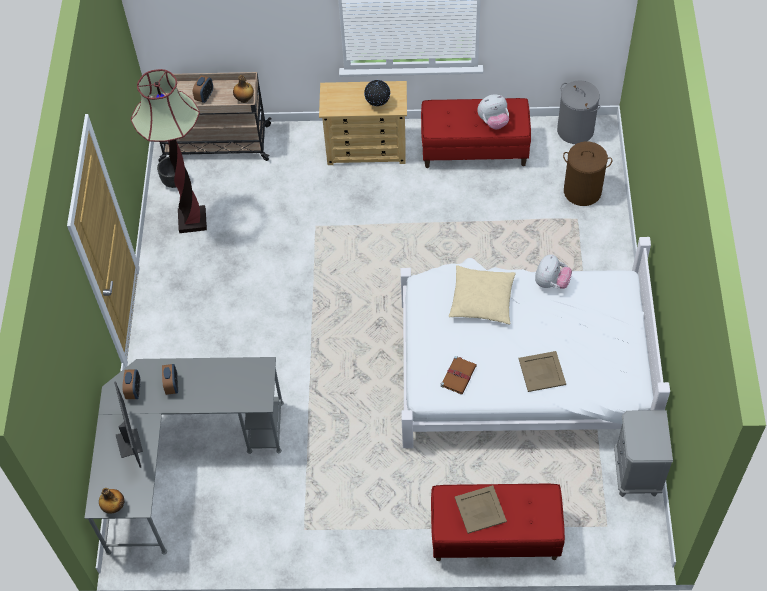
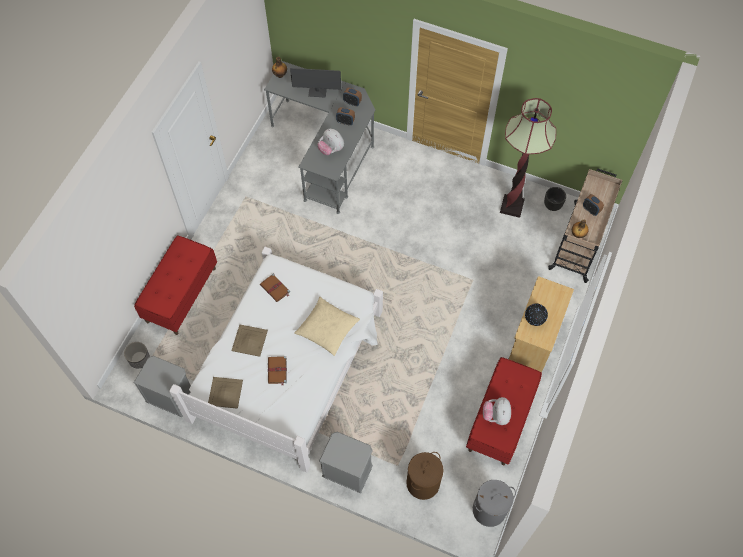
camera: 110 degrees right, 5 degrees up
beige tray [455,485,507,534] -> beige tray moved to [208,377,243,409]
plush toy [535,255,572,289] -> plush toy moved to [317,129,344,155]
none -> planter [124,342,150,368]
none -> brown book [268,356,287,386]
none -> grey nightstand [319,432,373,493]

